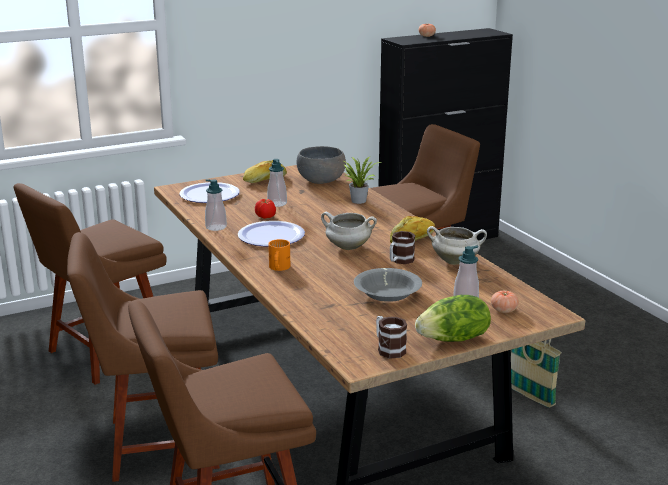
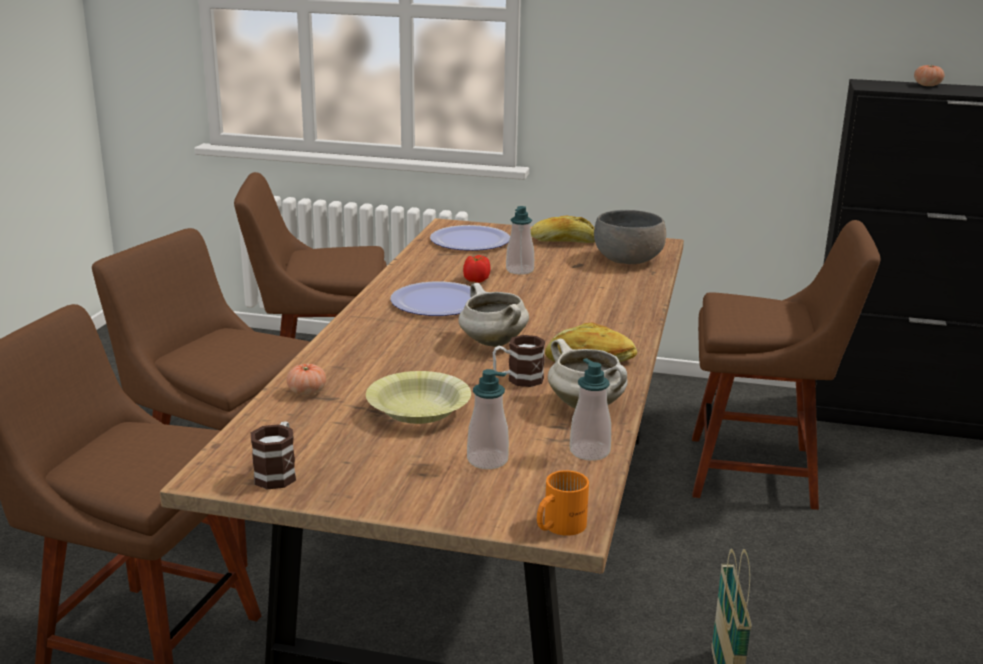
camera: 40 degrees right, 0 degrees up
soap dispenser [205,179,227,231] -> soap dispenser moved to [570,358,611,461]
orange mug [268,239,290,271] -> orange mug moved to [537,470,589,536]
potted plant [342,156,382,204] -> none
grey bowl [354,268,422,302] -> yellow bowl [366,371,471,424]
lettuce [415,295,491,342] -> none
tomato [491,291,519,313] -> tomato moved to [287,364,326,395]

